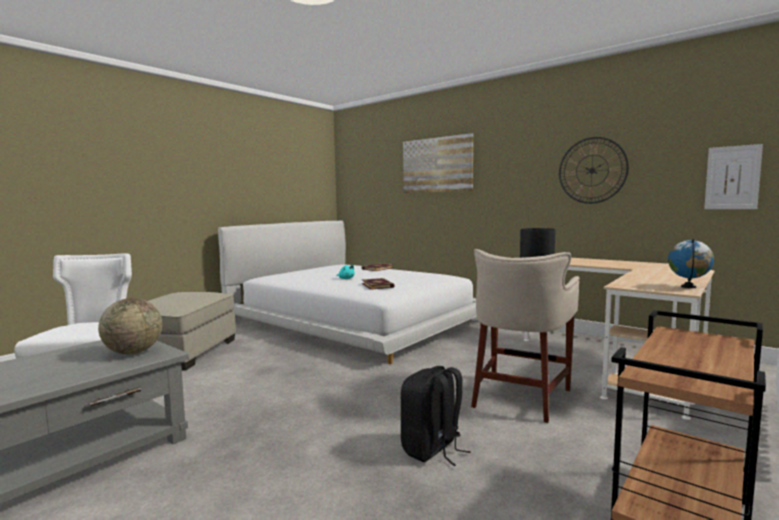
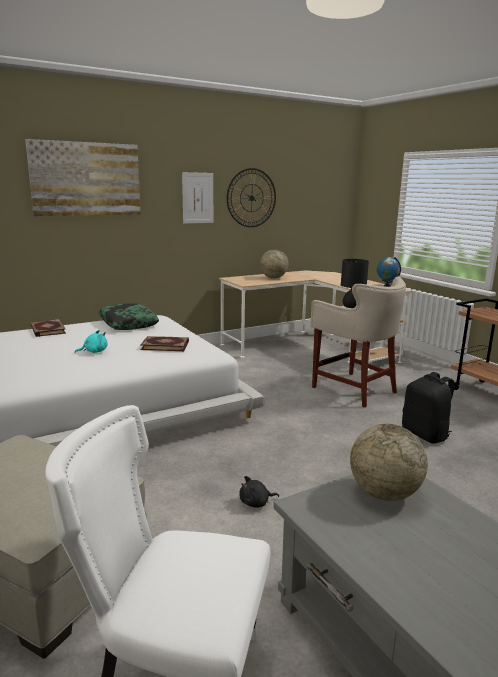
camera: 70 degrees left, 10 degrees up
picture [704,144,763,209] -> picture moved to [182,172,213,224]
none -> pillow [99,303,159,330]
none -> black plush toy [239,476,279,508]
none -> globe [260,249,289,278]

